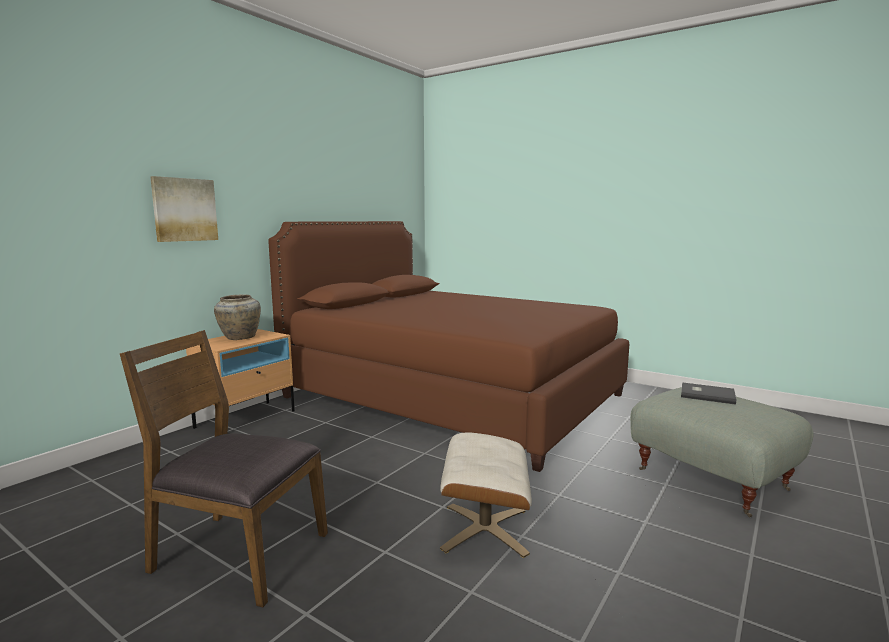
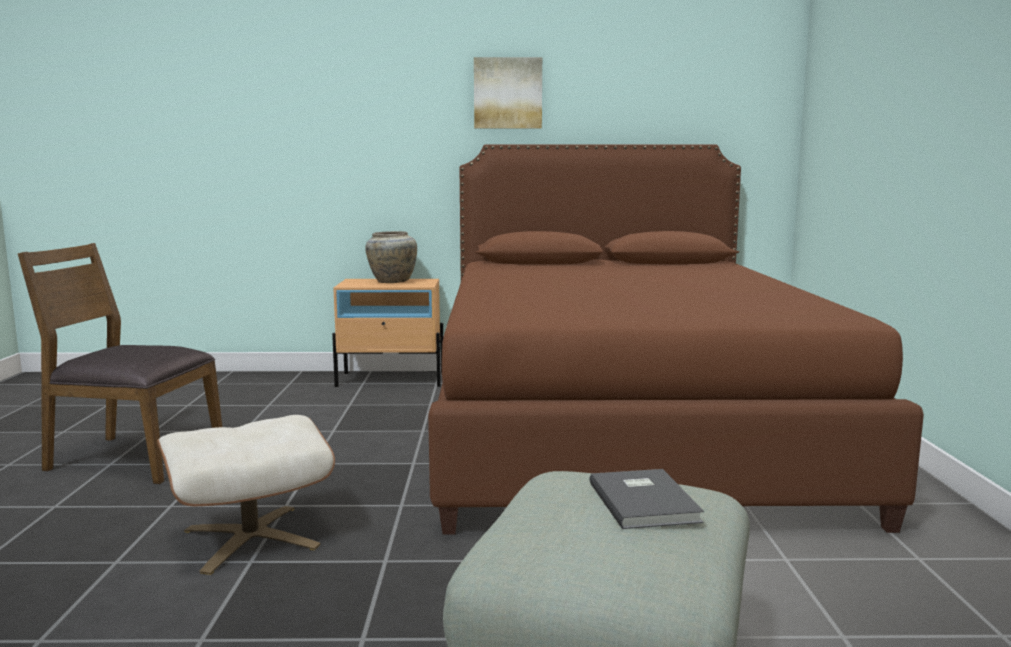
camera: 55 degrees right, 0 degrees up
brown chair [120,330,328,607] -> brown chair turned 60 degrees counterclockwise [18,243,222,484]
picture [150,176,218,242] -> picture moved to [474,57,542,129]

